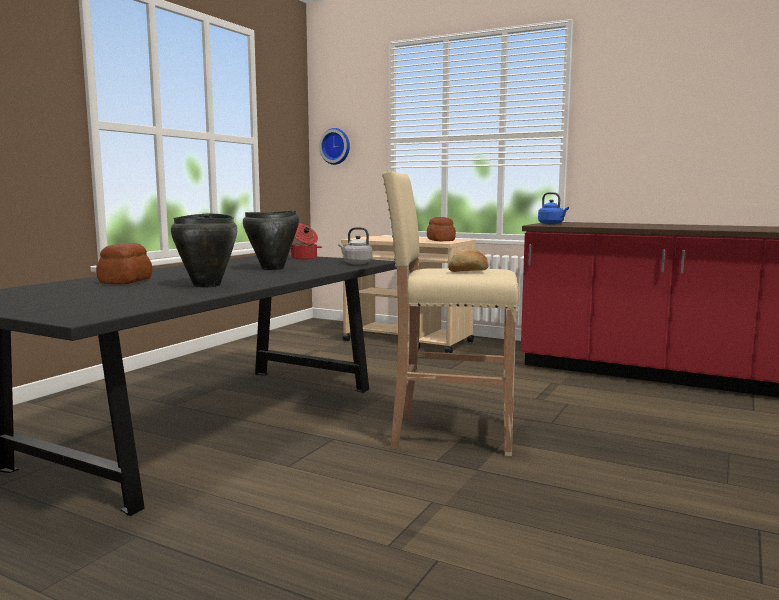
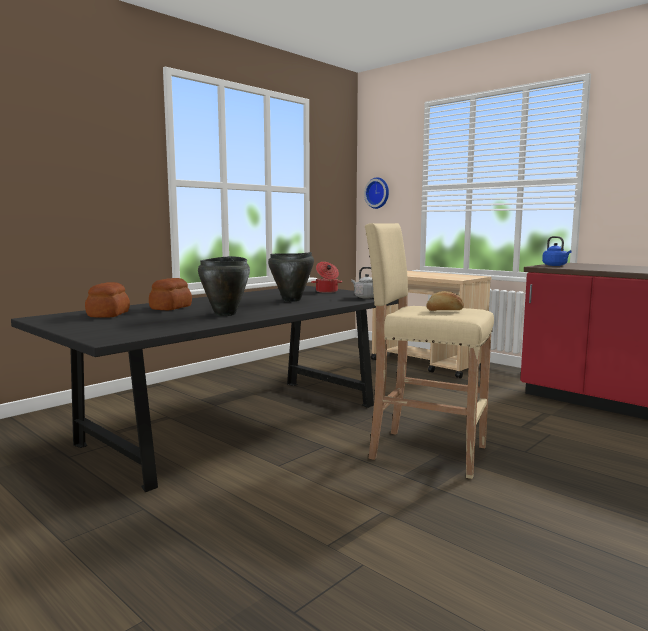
camera: 15 degrees right, 0 degrees up
bread [427,217,456,241] -> bread moved to [85,282,130,318]

